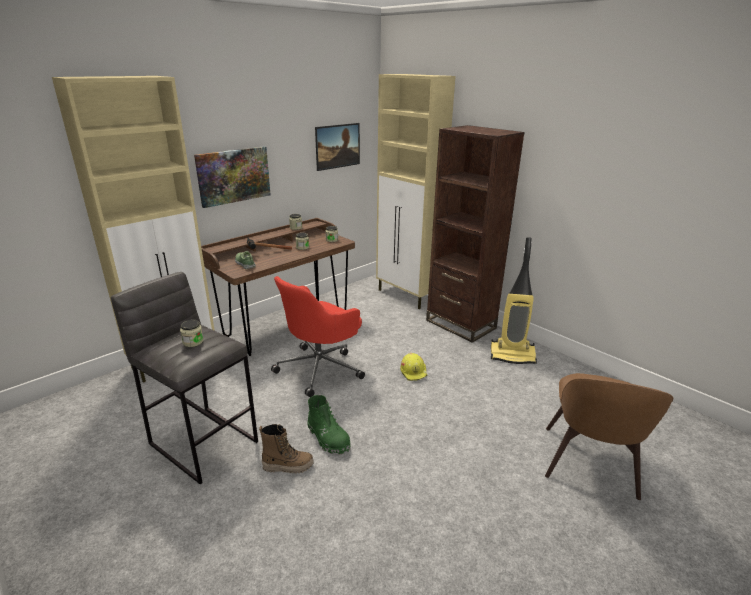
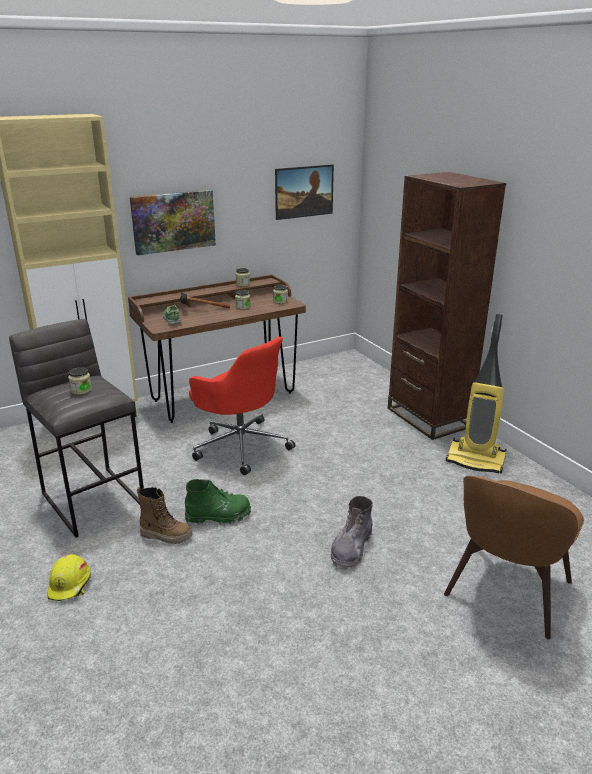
camera: 15 degrees right, 0 degrees up
red office chair [271,276,365,397] -> red office chair turned 105 degrees counterclockwise [189,336,295,475]
green boot [308,395,351,455] -> green boot turned 75 degrees counterclockwise [185,479,251,524]
beige cabinet [376,74,456,309] -> none
yellow hard hat [400,353,428,381] -> yellow hard hat moved to [47,554,91,601]
none -> grey boot [330,496,373,570]

